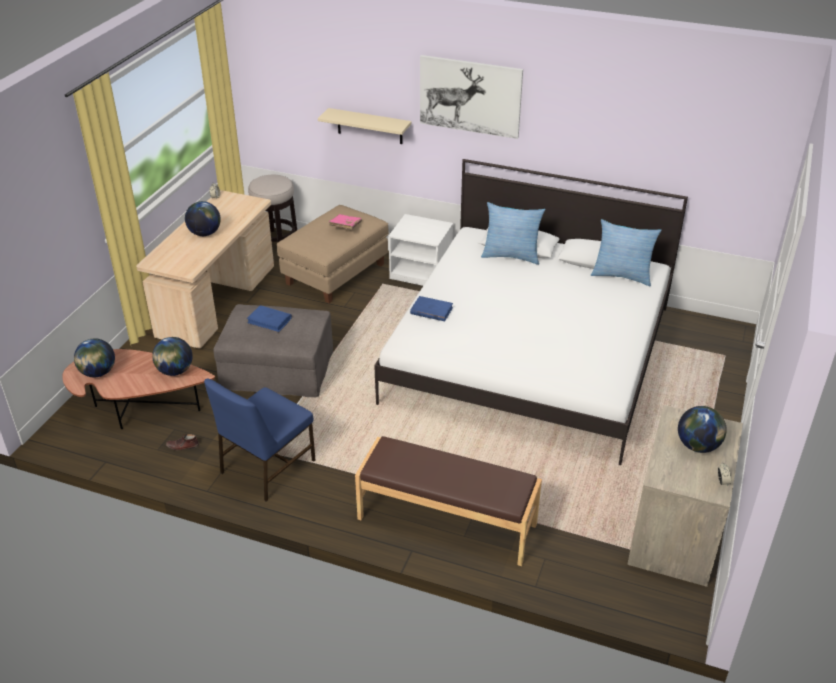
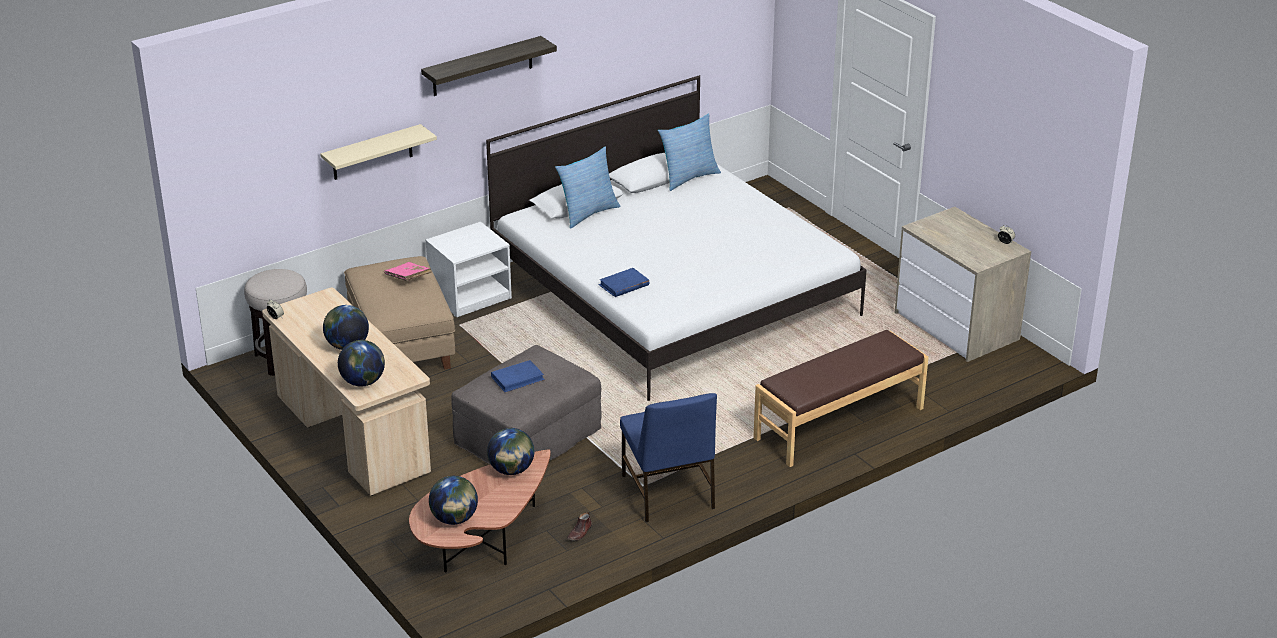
camera: 55 degrees left, 5 degrees down
picture [420,55,523,139] -> shelf [421,36,557,96]
globe [678,406,727,453] -> globe moved to [338,340,385,387]

